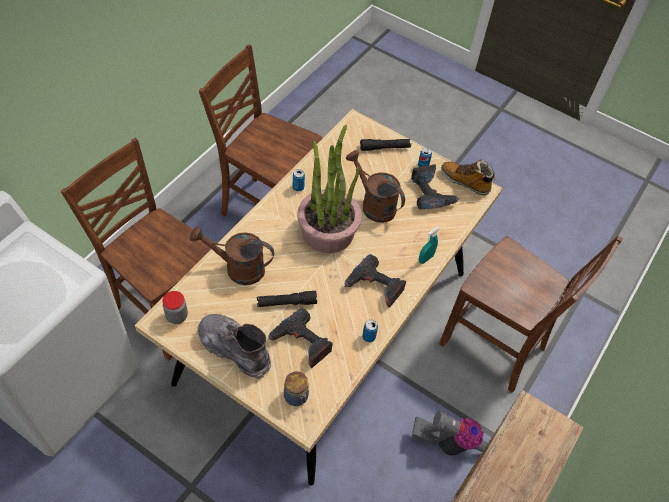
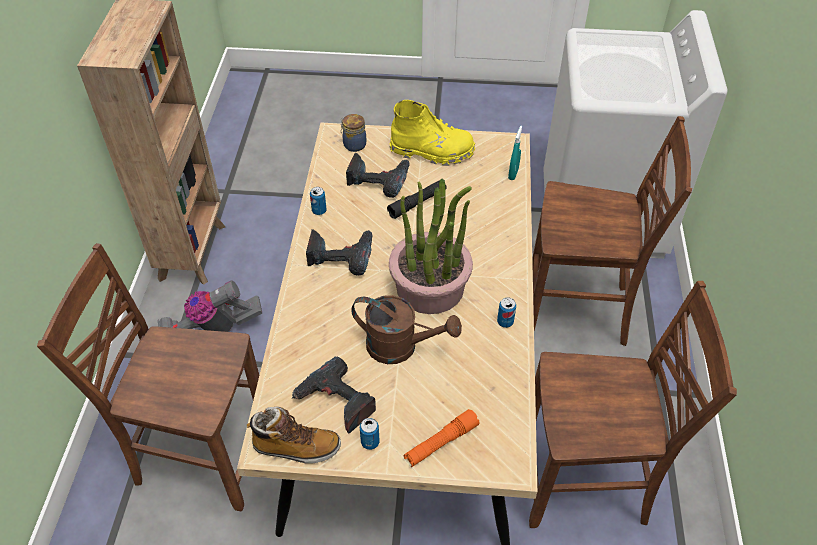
camera: 155 degrees right, 5 degrees down
jar [163,291,188,324] -> none
brown watering can [190,226,274,285] -> none
grey boot [197,314,271,380] -> yellow boot [390,100,475,166]
black flashlight [360,139,411,151] -> orange flashlight [404,409,480,467]
turquoise spray bottle [419,227,440,264] -> turquoise spray bottle moved to [508,126,522,180]

